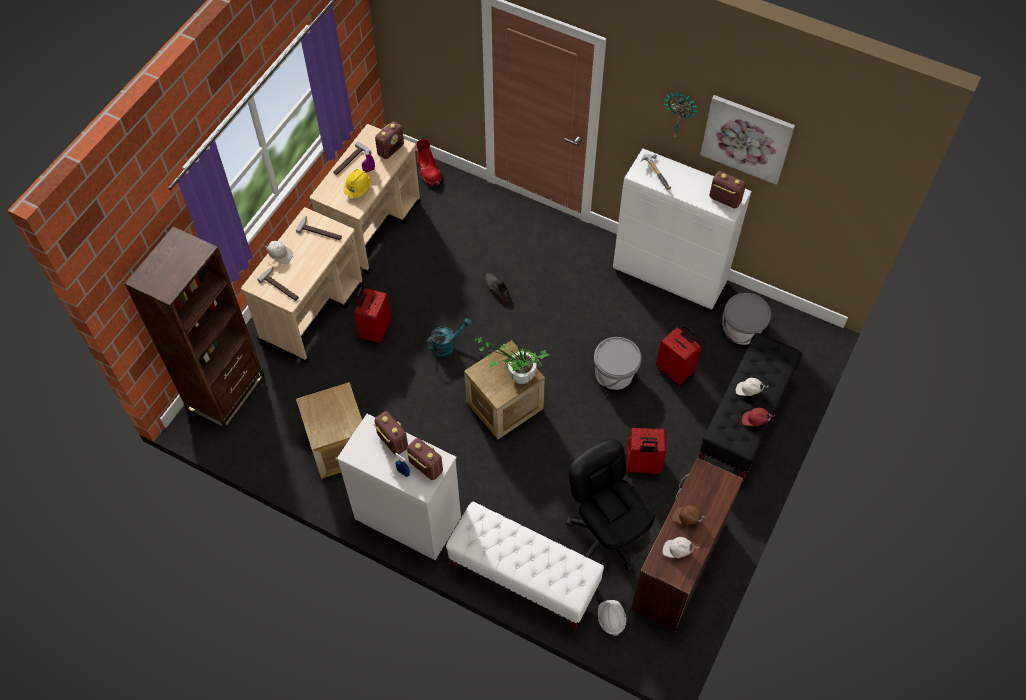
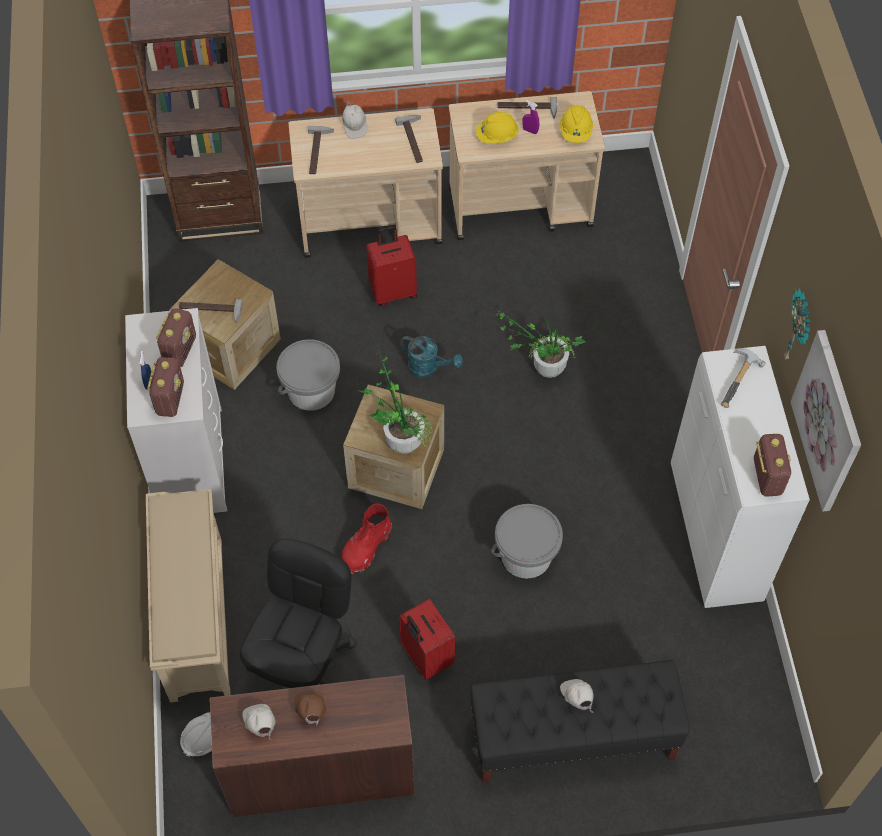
camera: 55 degrees right, 0 degrees up
radio [375,121,404,159] -> yellow hard hat [560,105,593,143]
red boot [416,139,441,186] -> red boot moved to [341,504,392,574]
white bench [446,502,604,632] -> beige shoe rack [146,489,231,703]
grey shoe [485,273,510,302] -> potted plant [494,308,586,378]
red suitcase [656,325,701,387] -> none
grey bucket [722,293,771,345] -> grey bucket moved to [276,339,340,411]
red cap [742,407,775,426] -> none
none -> hammer [179,299,243,323]

